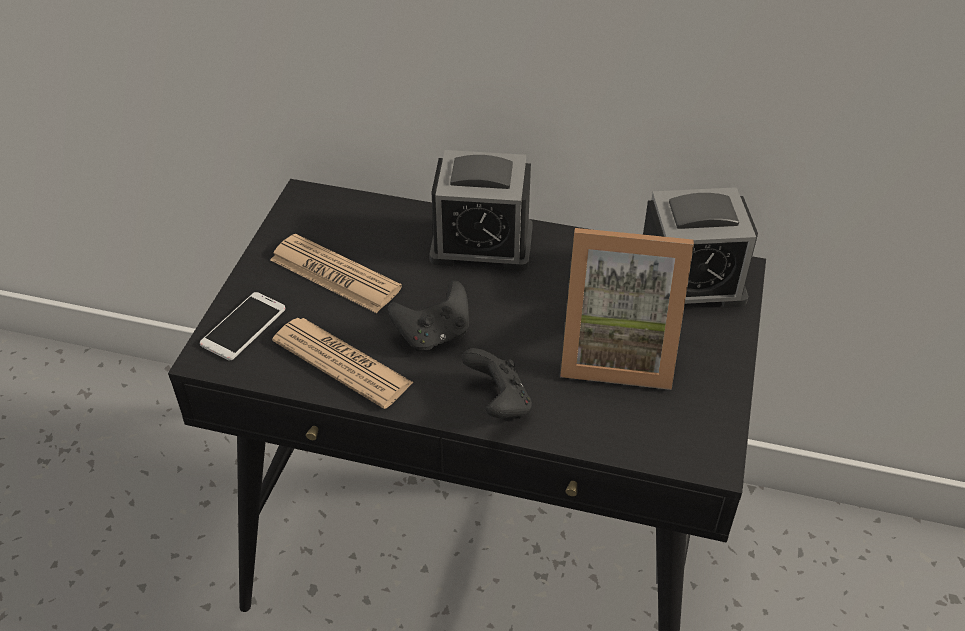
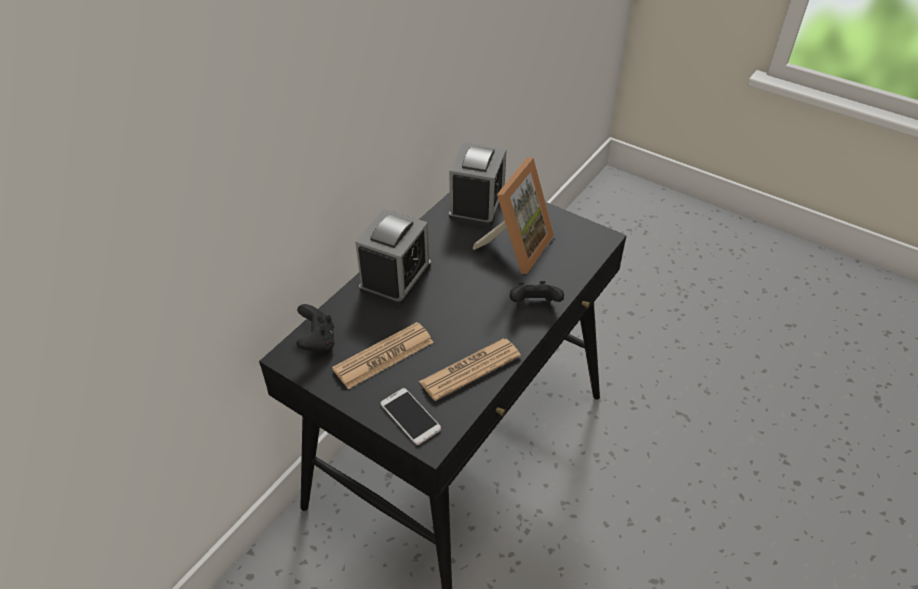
camera: 70 degrees left, 0 degrees up
black game controller [387,280,469,351] -> black game controller moved to [296,304,334,353]

